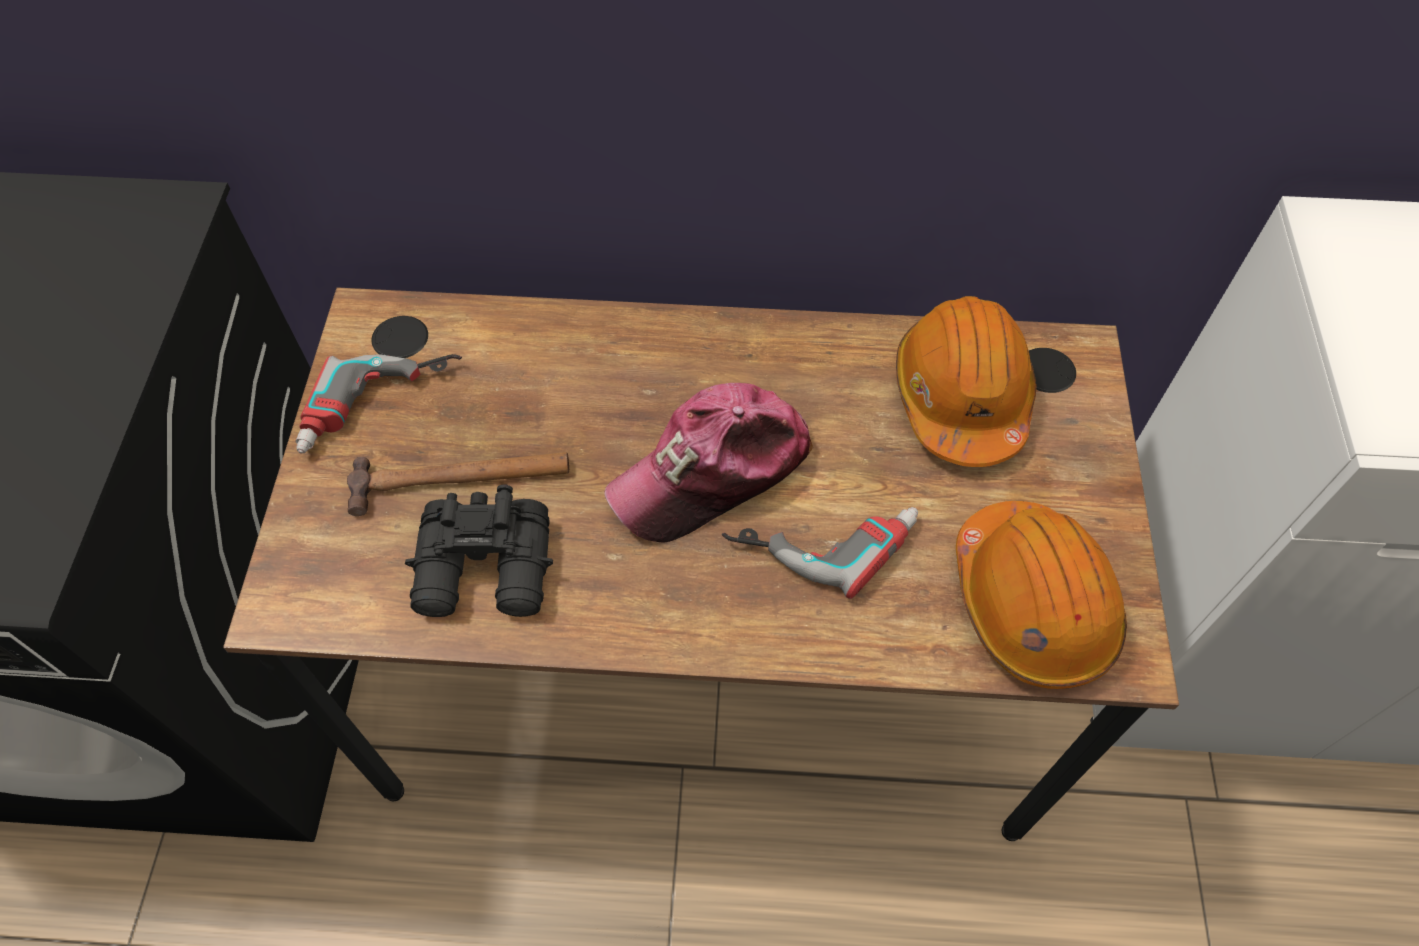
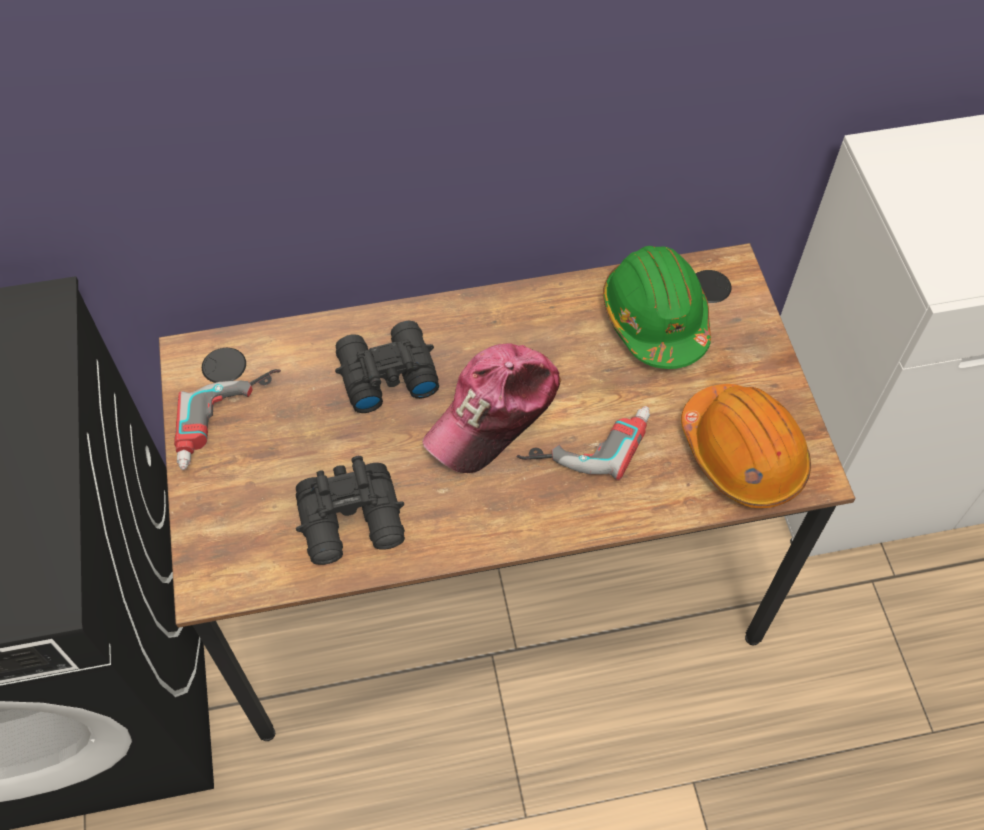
camera: 15 degrees left, 0 degrees up
hammer [347,452,569,516] -> none
orange hard hat [896,296,1036,467] -> green hard hat [603,246,711,369]
none -> black binoculars [335,321,439,413]

